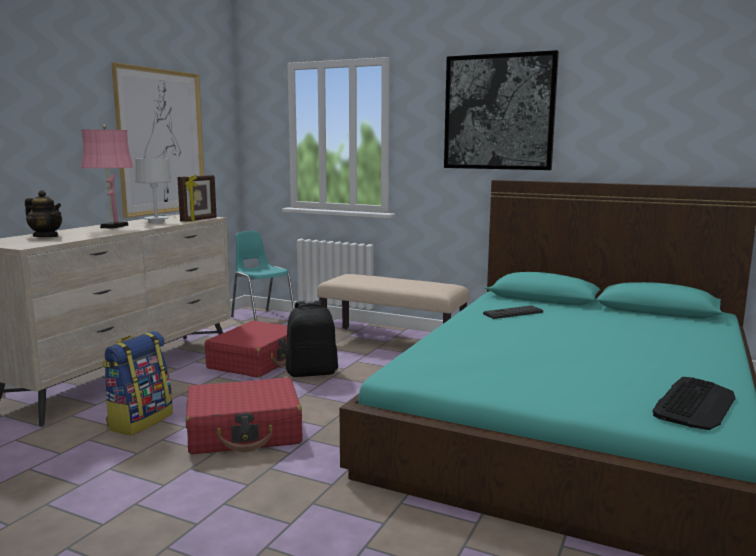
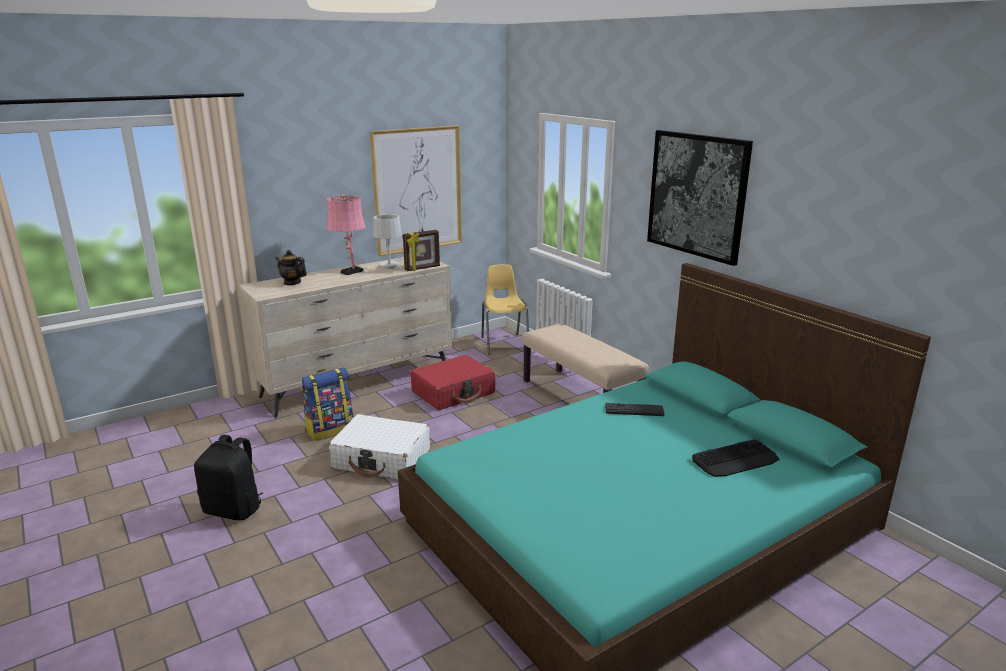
camera: 30 degrees right, 10 degrees up
teapot [25,190,62,237] -> teapot turned 150 degrees clockwise [275,250,307,285]
red suitcase [186,377,302,454] -> white suitcase [329,414,430,480]
turquoise chair [231,231,295,321] -> yellow chair [481,264,529,355]
black backpack [286,301,338,377] -> black backpack moved to [194,435,263,521]
keyboard [652,377,736,430] -> keyboard moved to [692,439,779,477]

